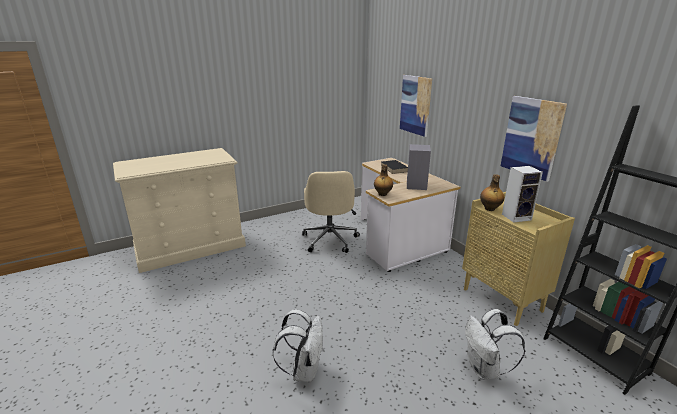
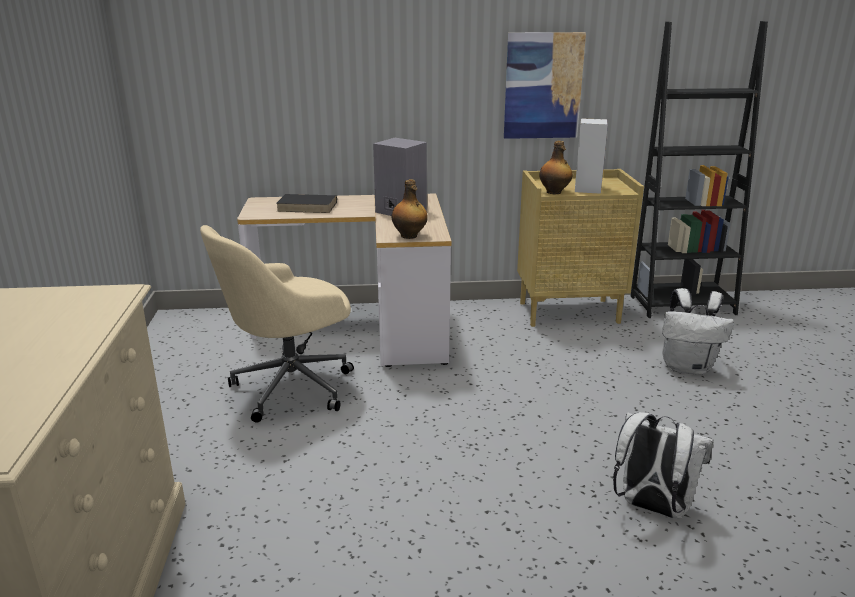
camera: 65 degrees left, 0 degrees up
beige office chair [303,171,360,253] -> beige office chair turned 120 degrees clockwise [200,225,354,423]
picture [400,75,432,137] -> none

